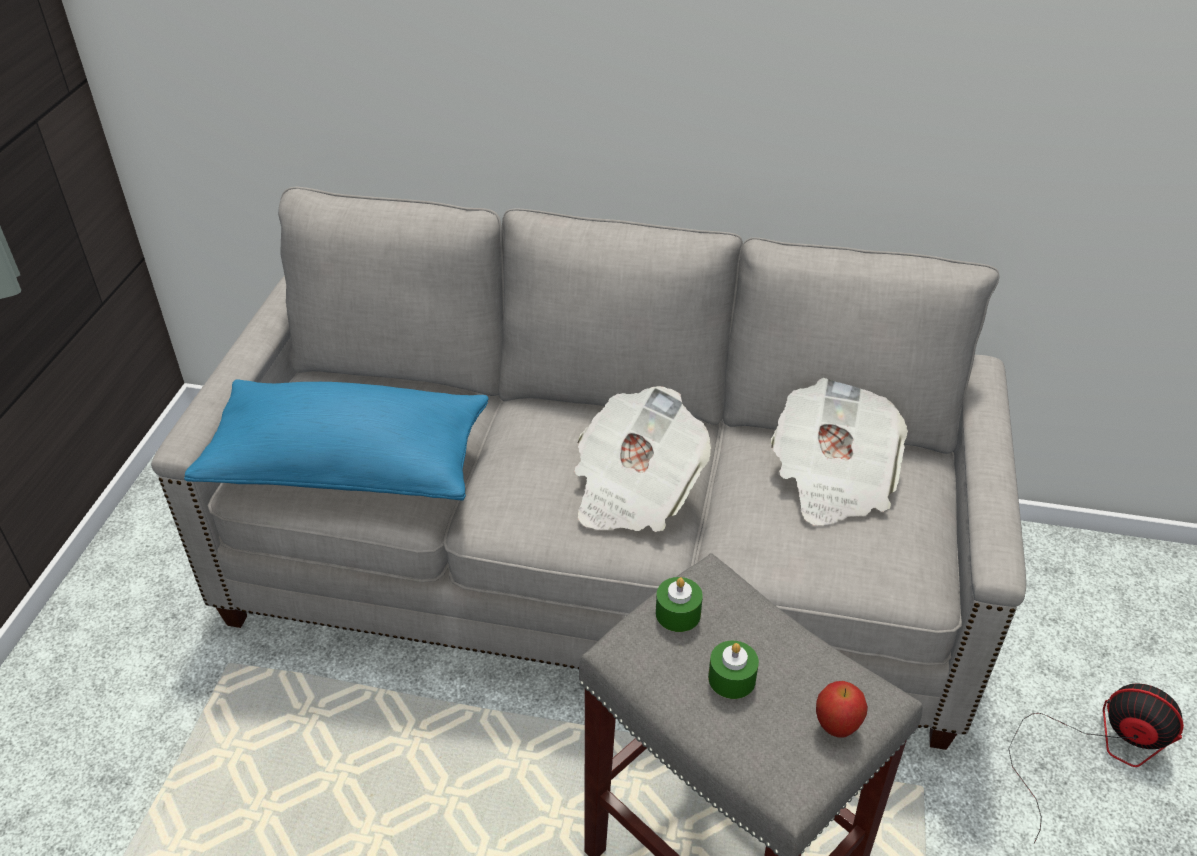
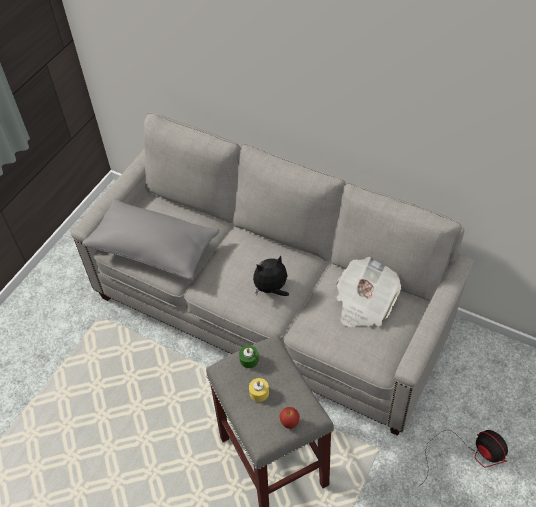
camera: 20 degrees right, 10 degrees up
blue pillow [184,379,489,501] -> grey pillow [82,198,220,281]
newspaper [574,386,711,532] -> plush toy [253,256,289,296]
green candle [708,641,759,699] -> yellow candle [249,378,269,402]

